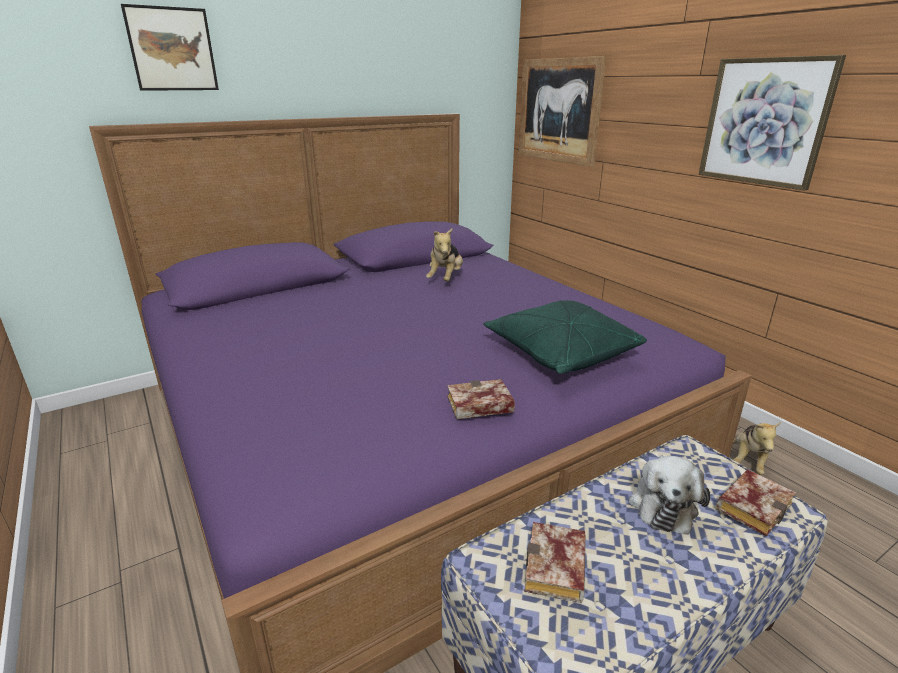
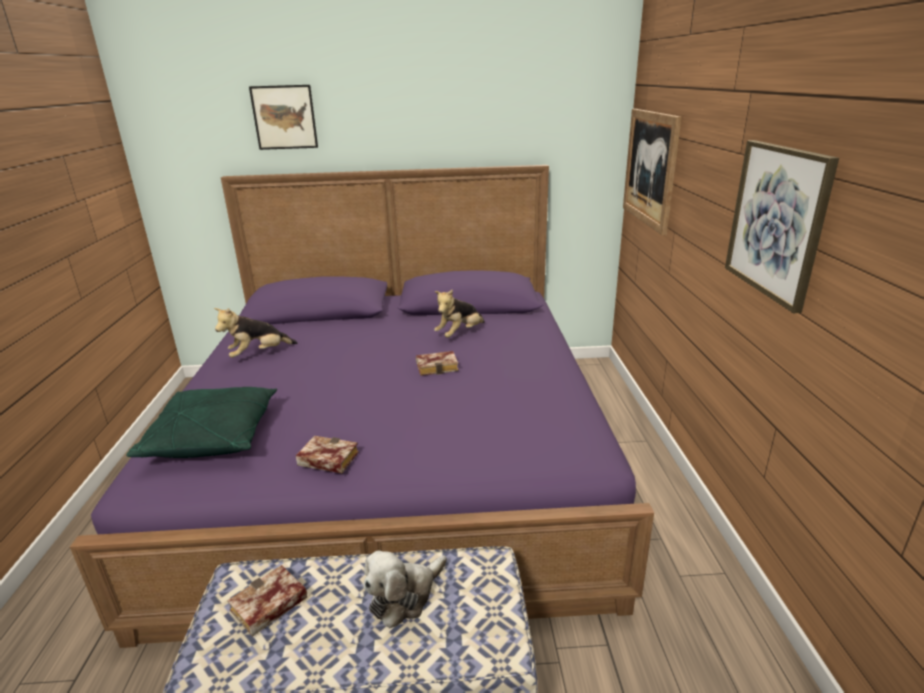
camera: 30 degrees right, 0 degrees up
green pillow [483,300,647,374] -> green pillow moved to [126,387,277,458]
book [716,469,796,536] -> book moved to [416,351,459,376]
plush toy [733,422,781,475] -> plush toy moved to [214,308,297,357]

